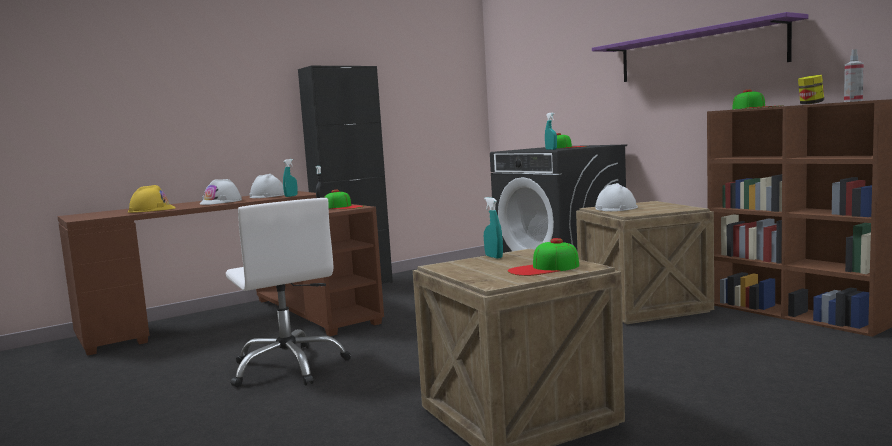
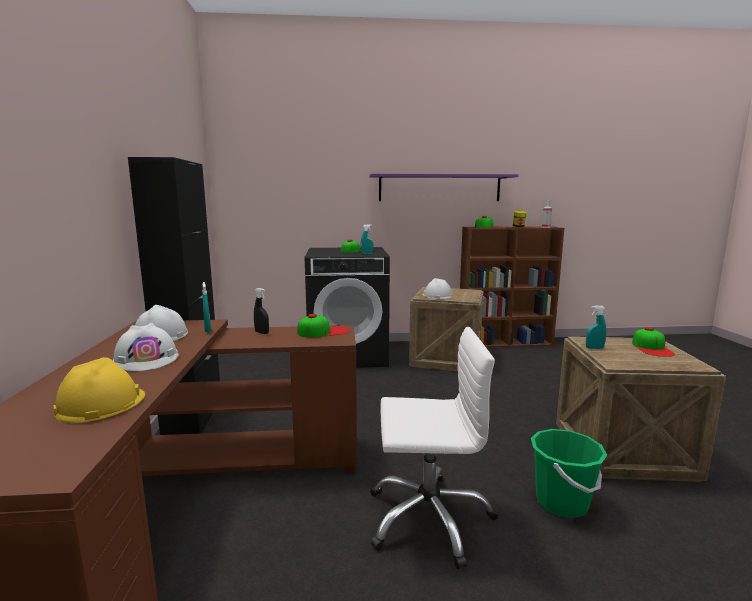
camera: 60 degrees left, 5 degrees up
none -> green bucket [531,429,607,518]

